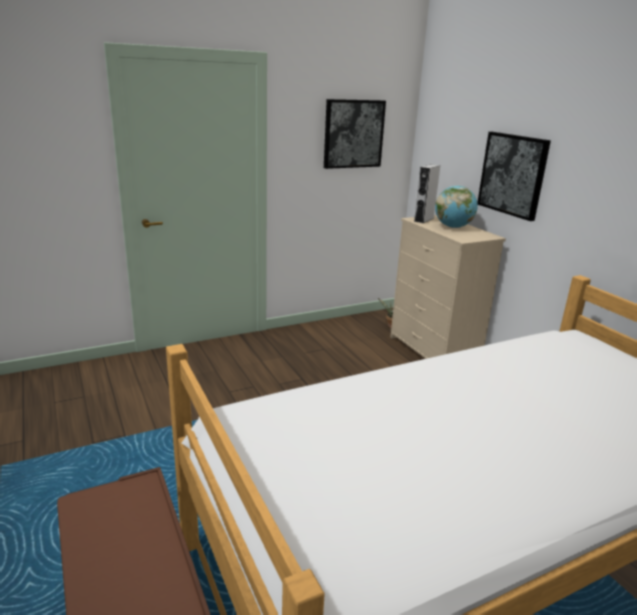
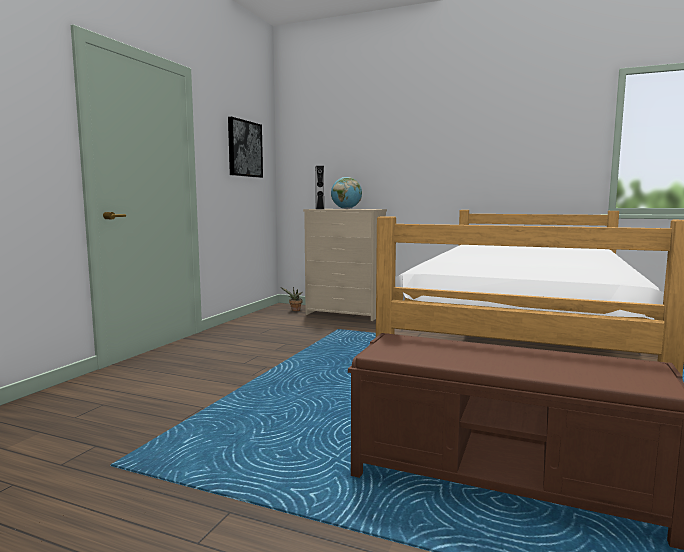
camera: 40 degrees left, 15 degrees down
picture [477,132,551,221] -> none

